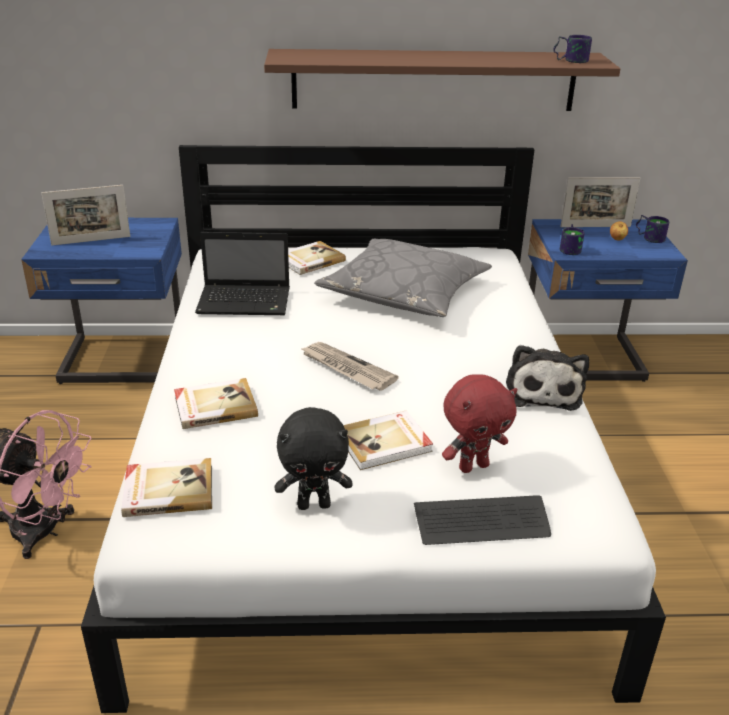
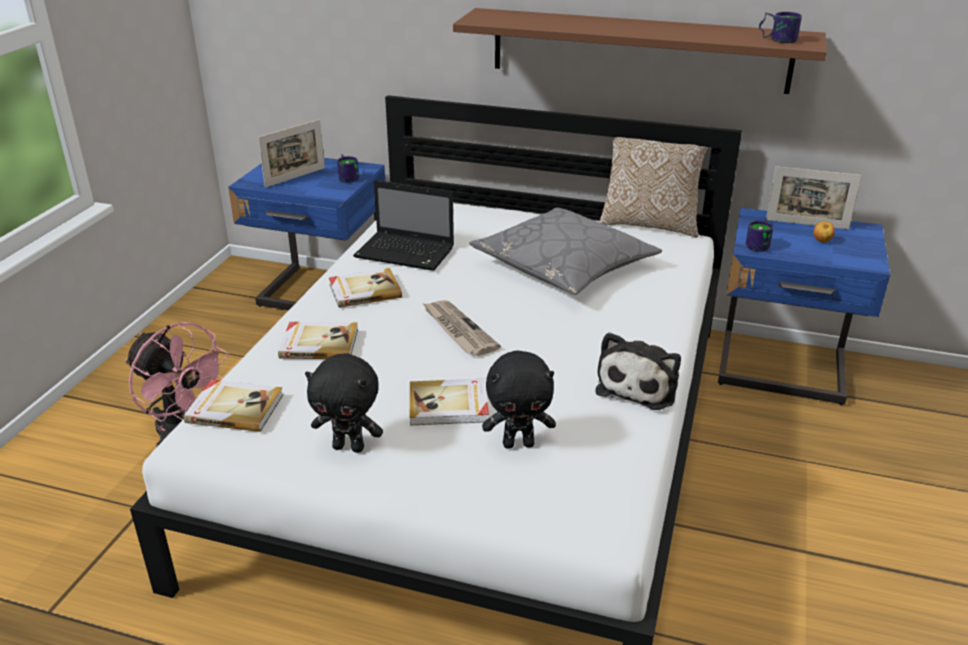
camera: 20 degrees right, 0 degrees up
picture frame [41,185,130,246] -> picture frame turned 45 degrees counterclockwise [258,120,325,188]
book [288,241,346,275] -> book moved to [329,268,402,308]
keyboard [414,495,551,545] -> none
red plush toy [442,374,517,473] -> black plush toy [482,350,556,449]
mug [636,215,669,243] -> mug moved to [337,154,359,183]
none -> pillow [599,137,708,238]

